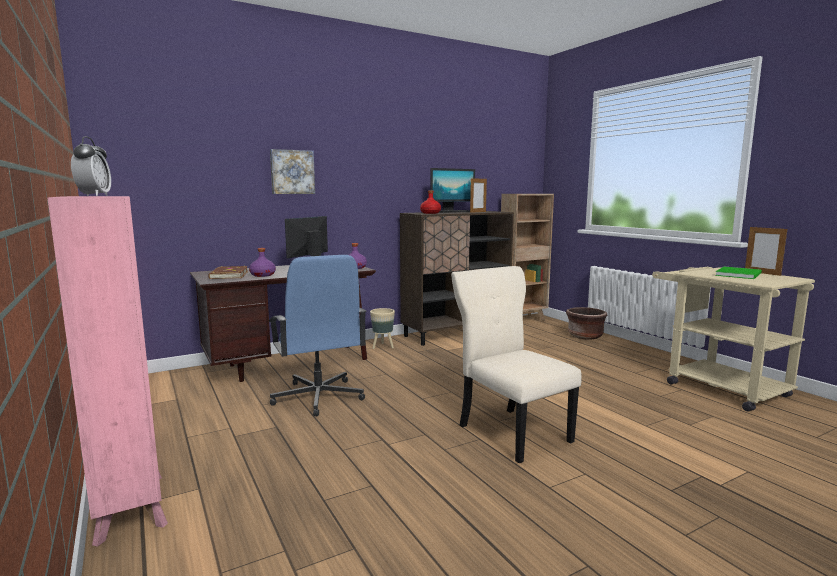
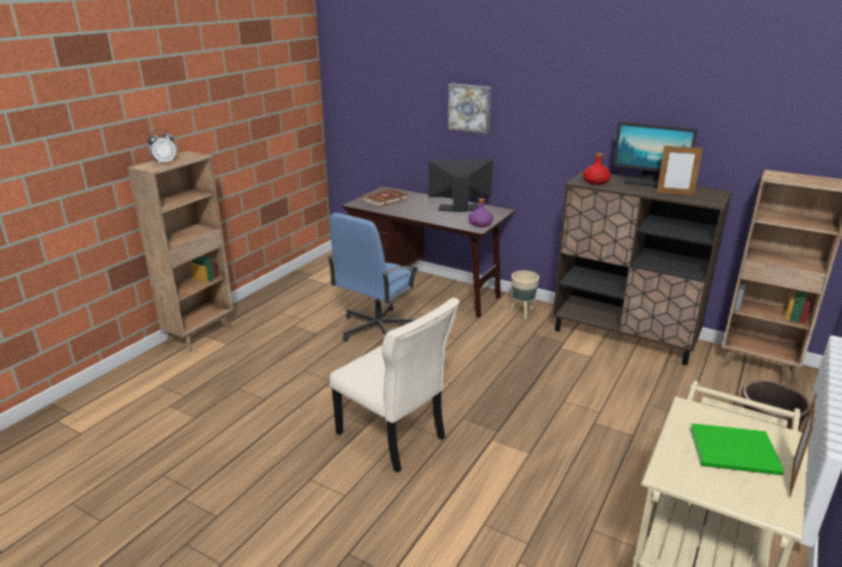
camera: 60 degrees right, 15 degrees up
pink bookcase [48,196,168,547] -> brown bookcase [127,151,233,352]
purple bottle [249,248,276,277] -> none
beige chair [451,266,582,463] -> beige chair turned 105 degrees clockwise [330,298,460,473]

